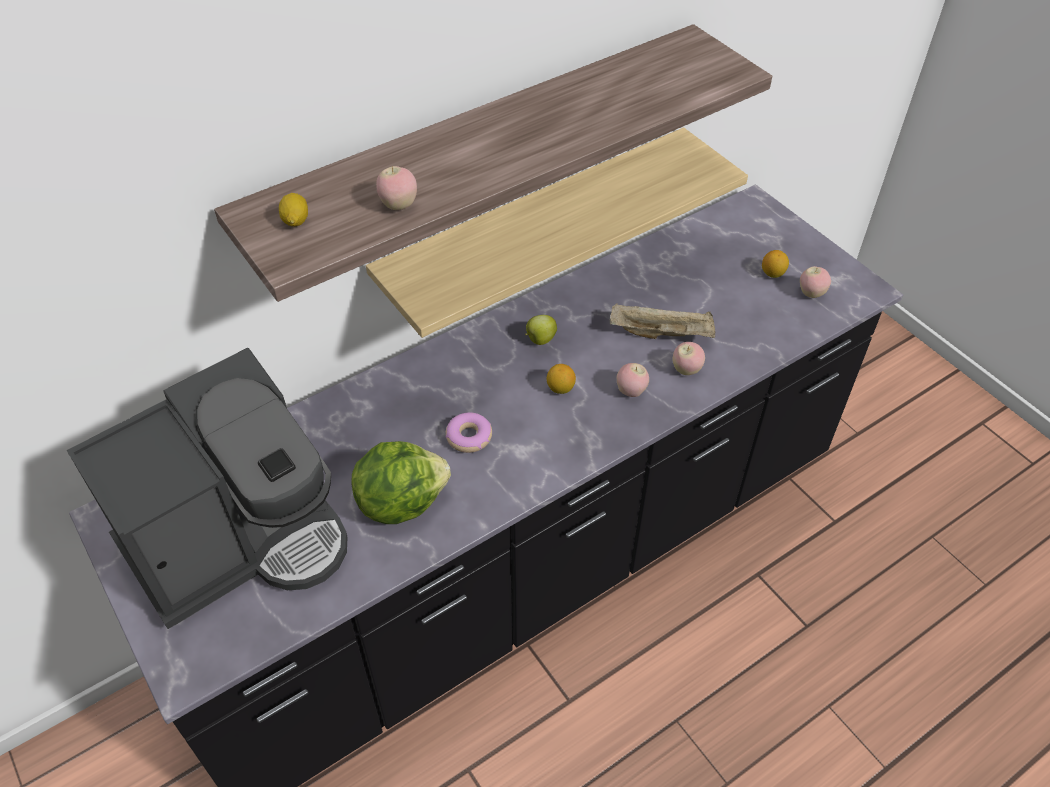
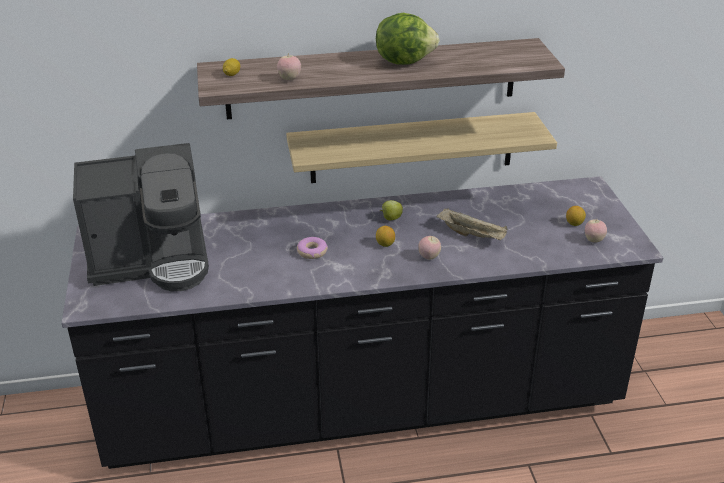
camera: 25 degrees right, 15 degrees down
lettuce [351,441,451,524] -> lettuce moved to [376,13,440,65]
apple [673,342,705,375] -> none

